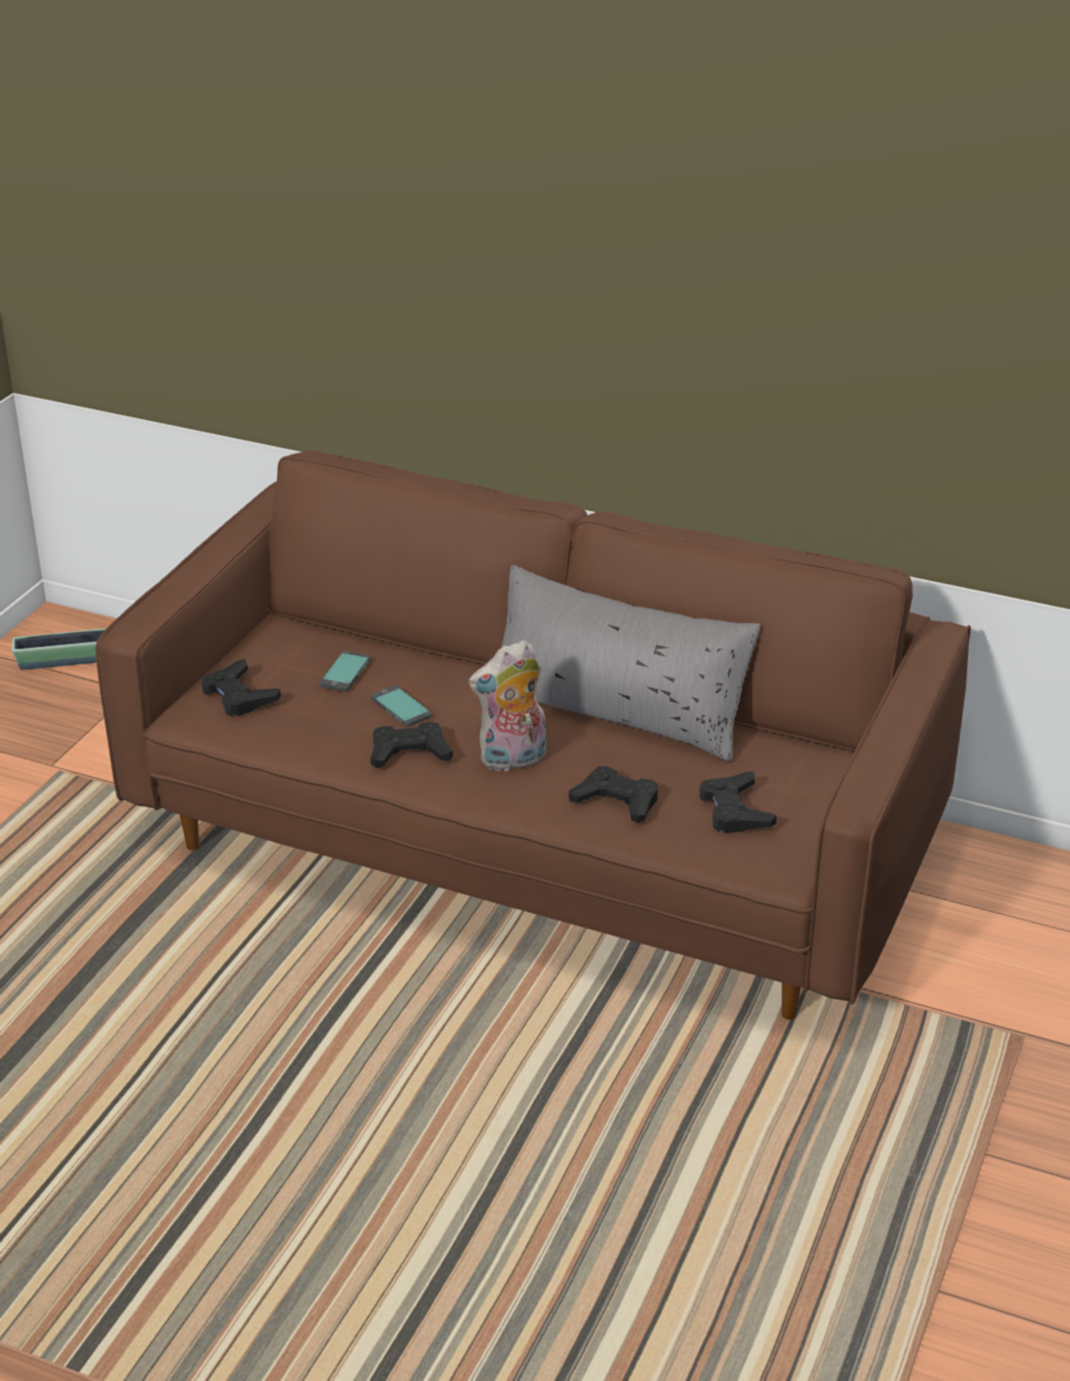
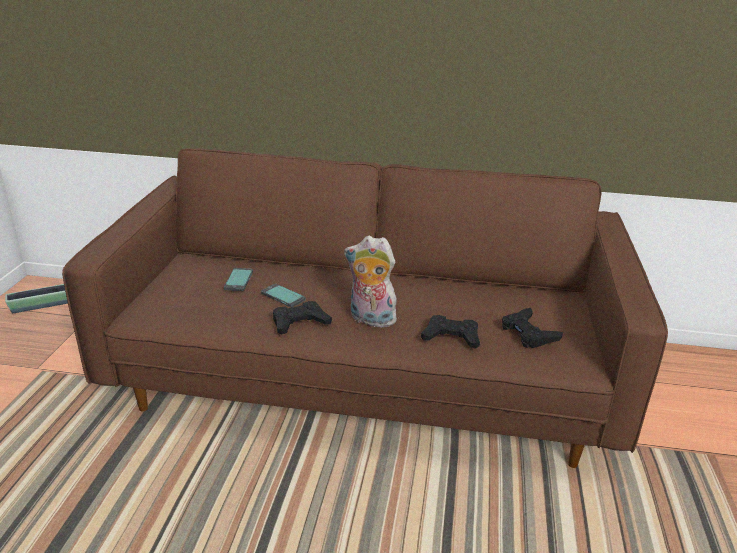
camera: 15 degrees left, 5 degrees down
black game controller [201,659,281,717] -> none
plush toy [468,640,546,771] -> plush toy turned 60 degrees clockwise [344,236,400,328]
grey pillow [501,565,761,762] -> none

